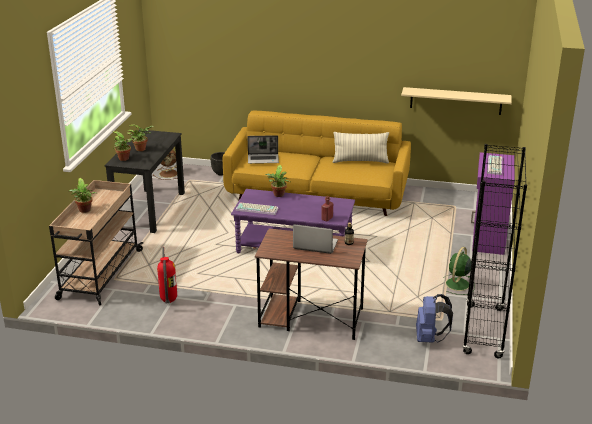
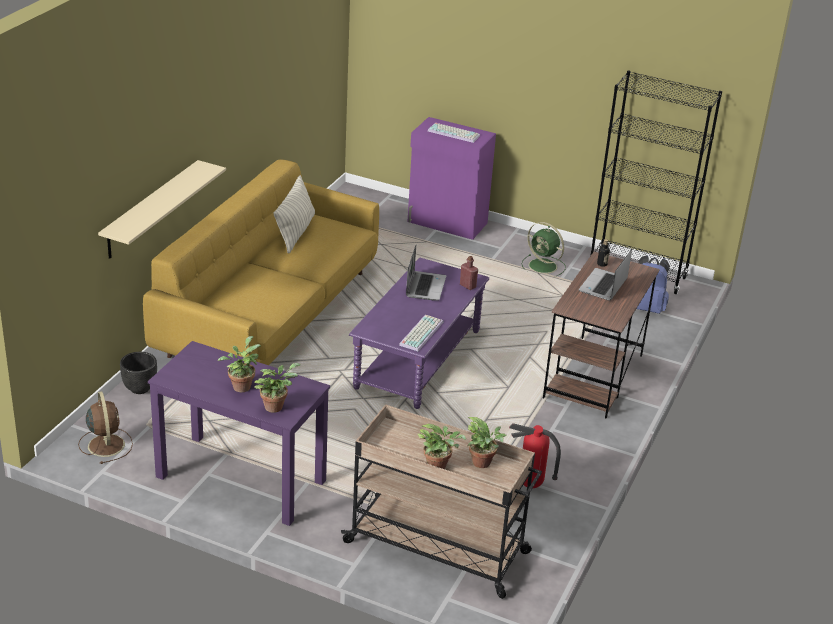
camera: 80 degrees left, 5 degrees up
black desk [104,130,185,233] -> purple desk [148,341,330,526]
laptop [248,135,279,164] -> laptop moved to [406,245,446,301]
potted plant [266,165,291,197] -> potted plant moved to [467,417,507,468]
beige shelf [401,87,512,115] -> beige shelf moved to [98,160,226,259]

